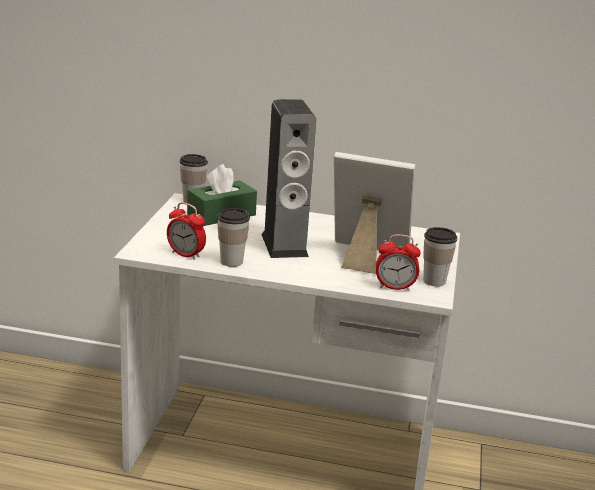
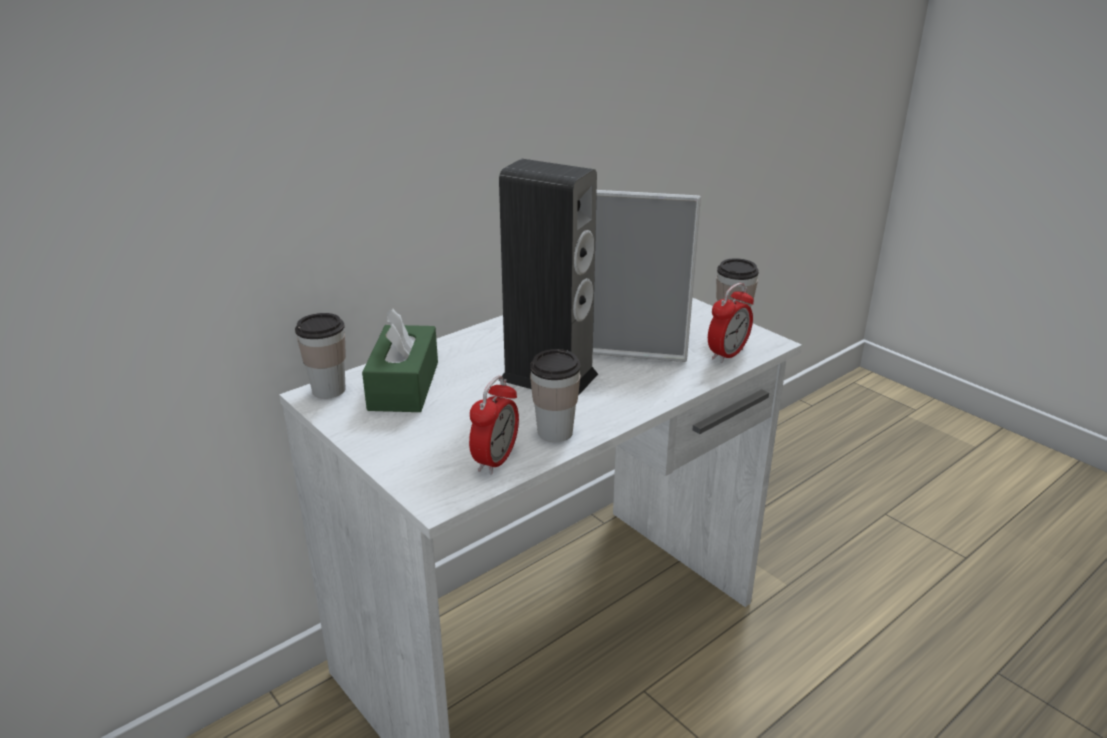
camera: 50 degrees left, 5 degrees up
alarm clock [167,202,206,260] -> alarm clock turned 45 degrees counterclockwise [469,376,519,475]
picture frame [334,152,415,274] -> picture frame turned 135 degrees counterclockwise [593,190,701,362]

